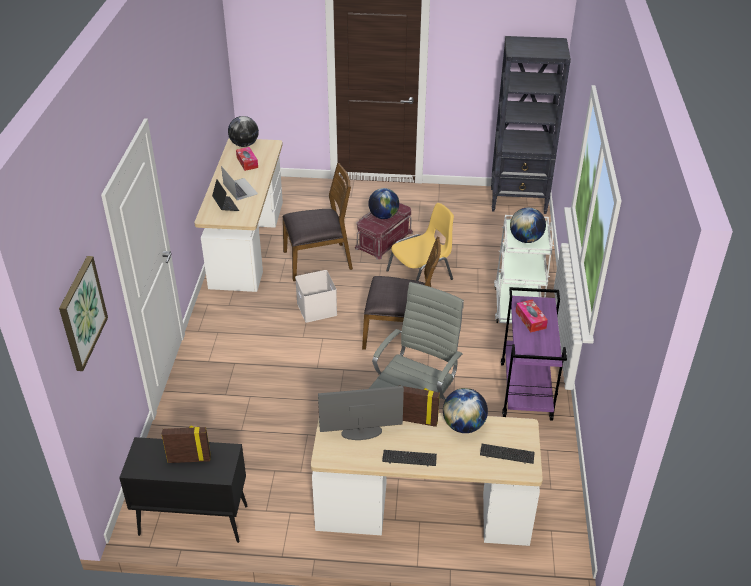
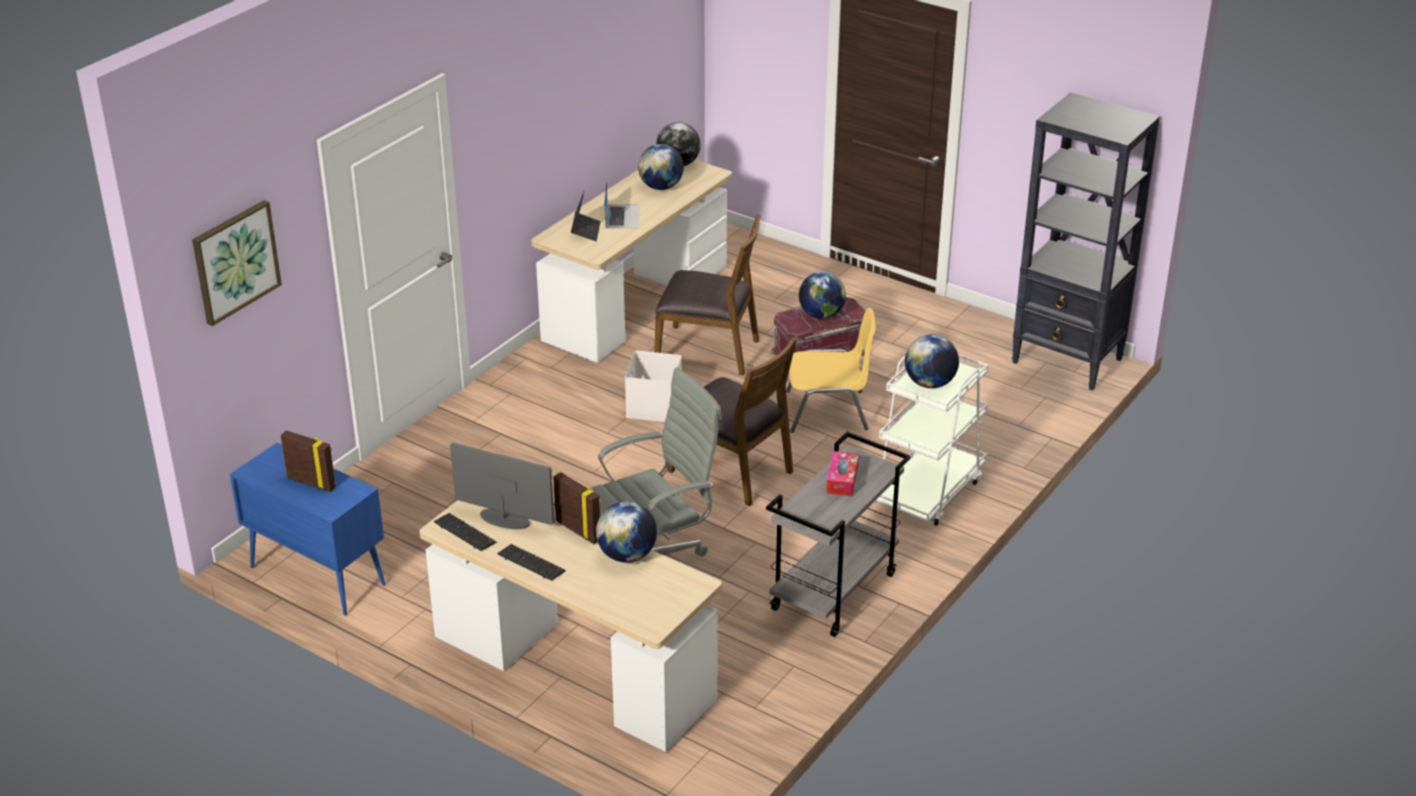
camera: 30 degrees right, 5 degrees down
black cabinet [119,437,248,543] -> blue cabinet [230,443,385,615]
tissue box [236,147,258,171] -> globe [638,144,684,190]
keyboard [480,444,535,464] -> keyboard moved to [434,513,497,551]
purple cart [501,287,567,421] -> grey cart [766,432,911,637]

